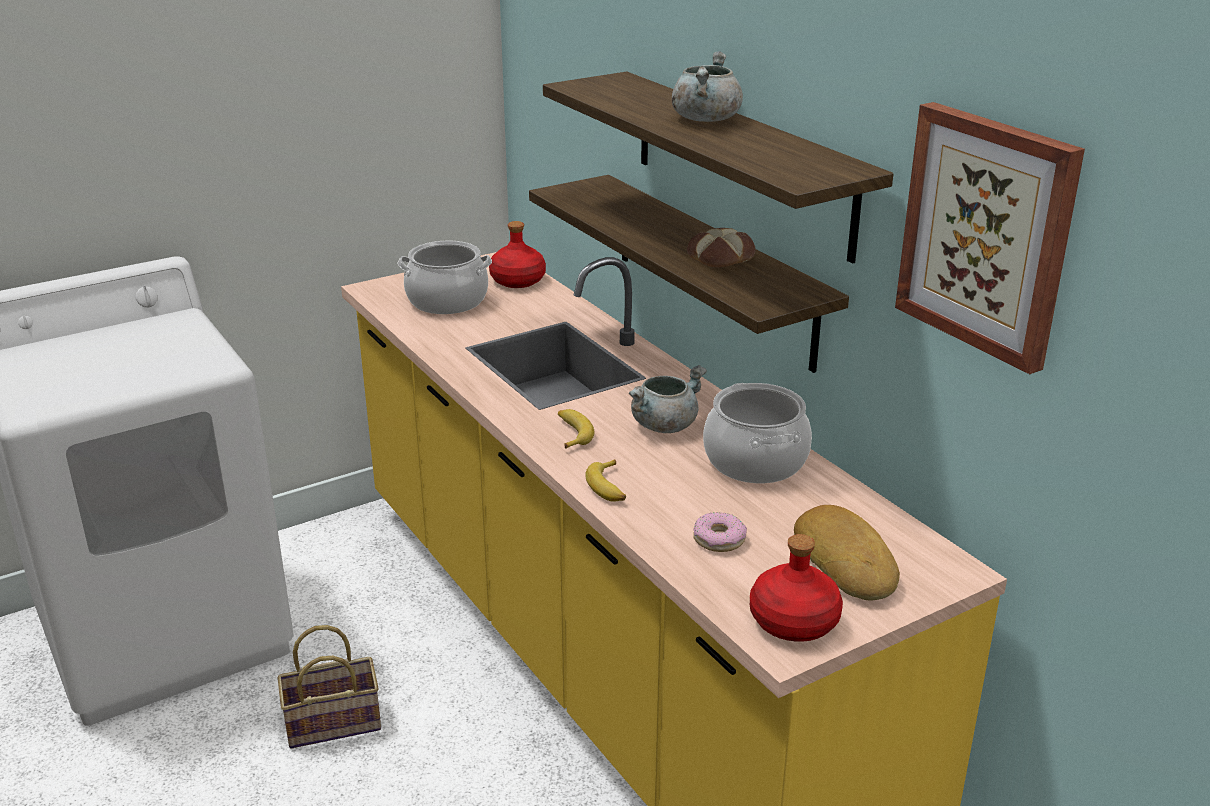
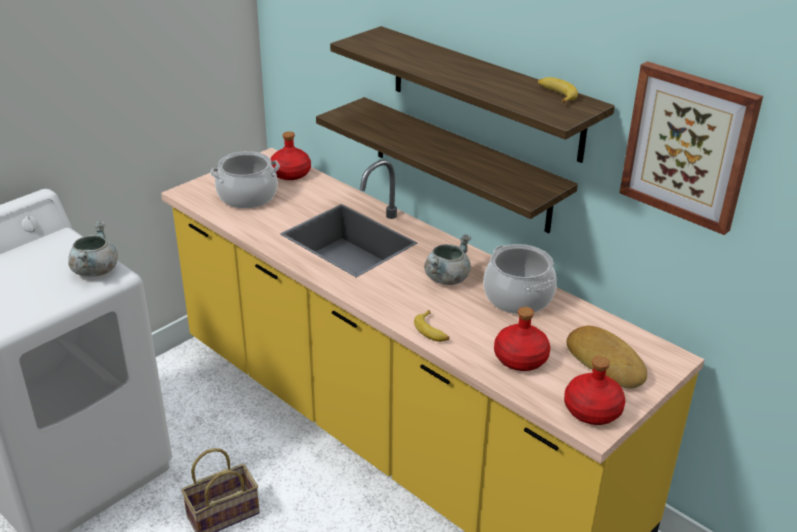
camera: 15 degrees left, 5 degrees up
banana [558,409,594,449] -> banana moved to [538,77,578,103]
grey cooking pot [672,51,743,122] -> grey cooking pot moved to [68,221,118,277]
bread [687,228,755,268] -> none
donut [693,512,747,552] -> red bottle [494,307,550,371]

